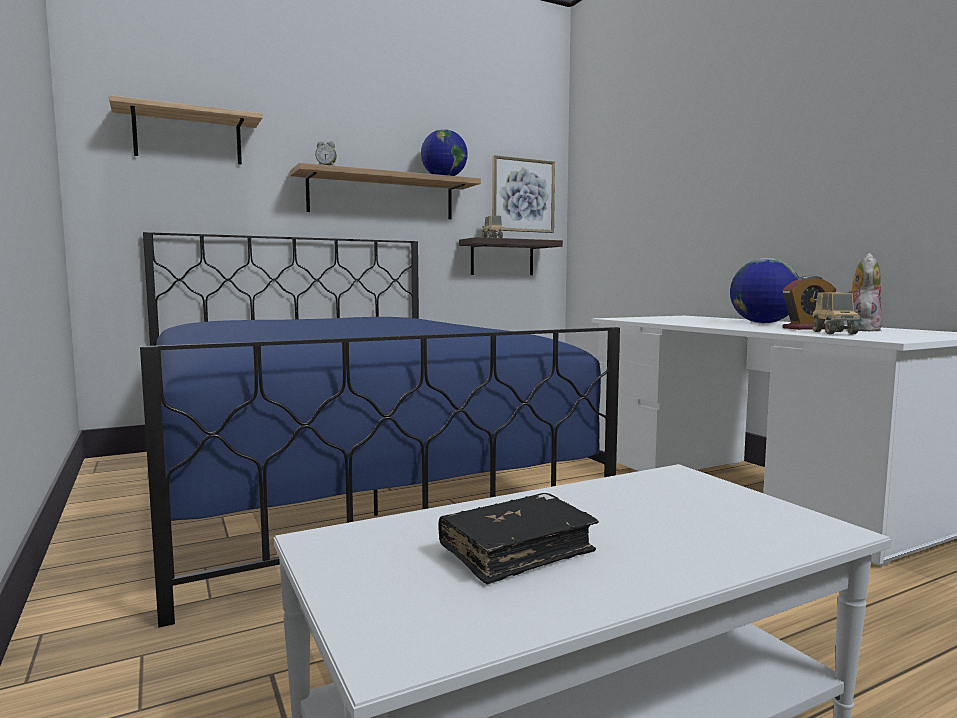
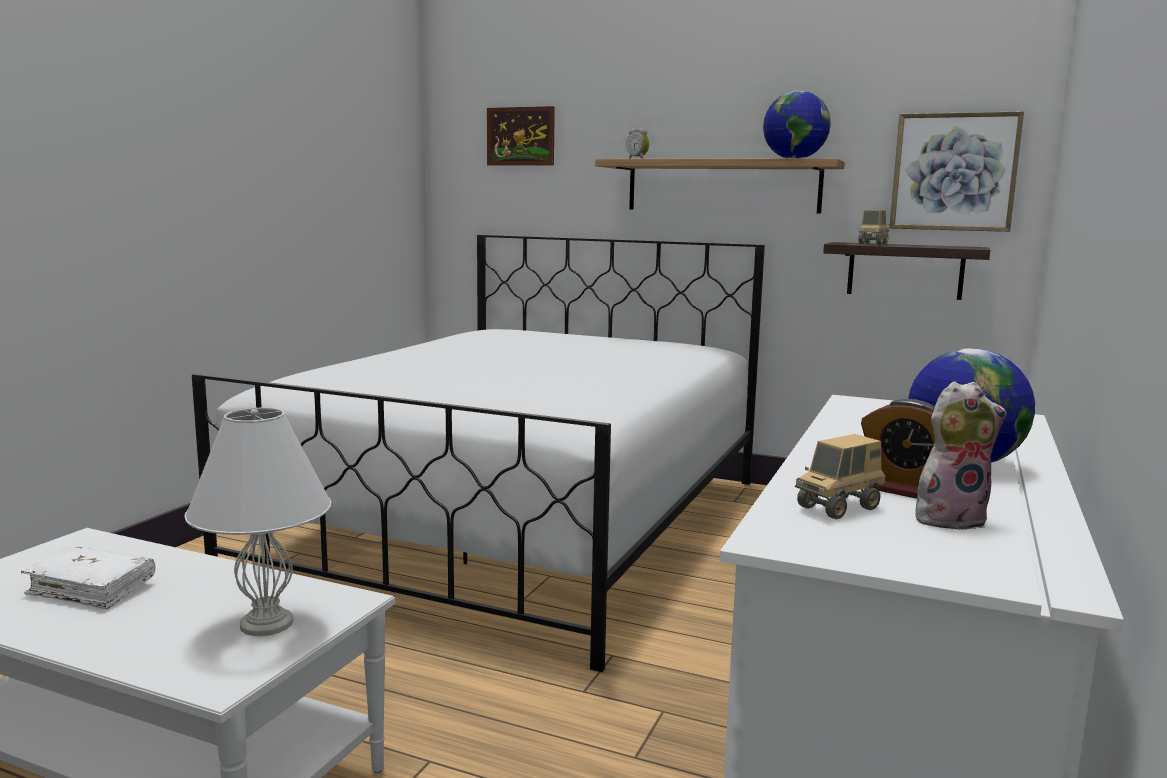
camera: 50 degrees right, 5 degrees up
shelf [109,95,263,165] -> picture [487,106,555,165]
blue bed [140,232,620,628] -> white bed [192,235,765,672]
black book [438,493,599,584] -> white book [21,546,156,610]
none -> white table lamp [184,407,331,636]

